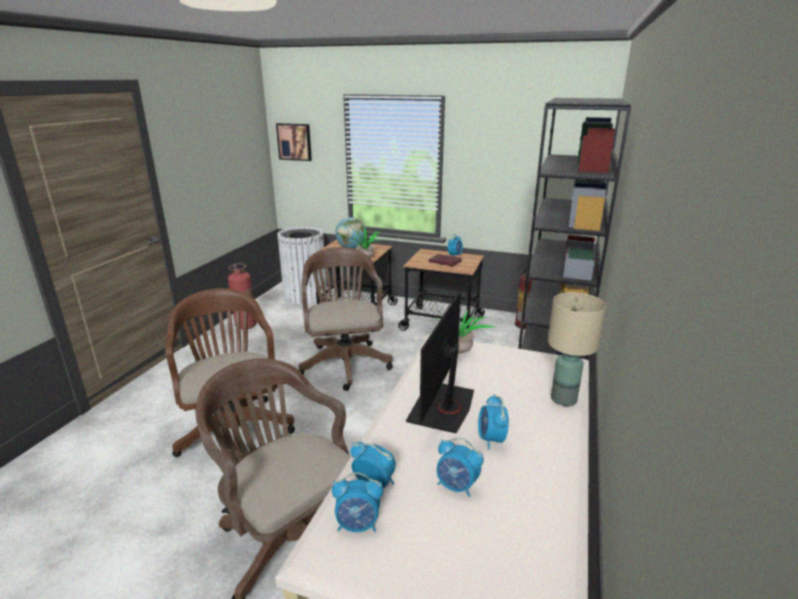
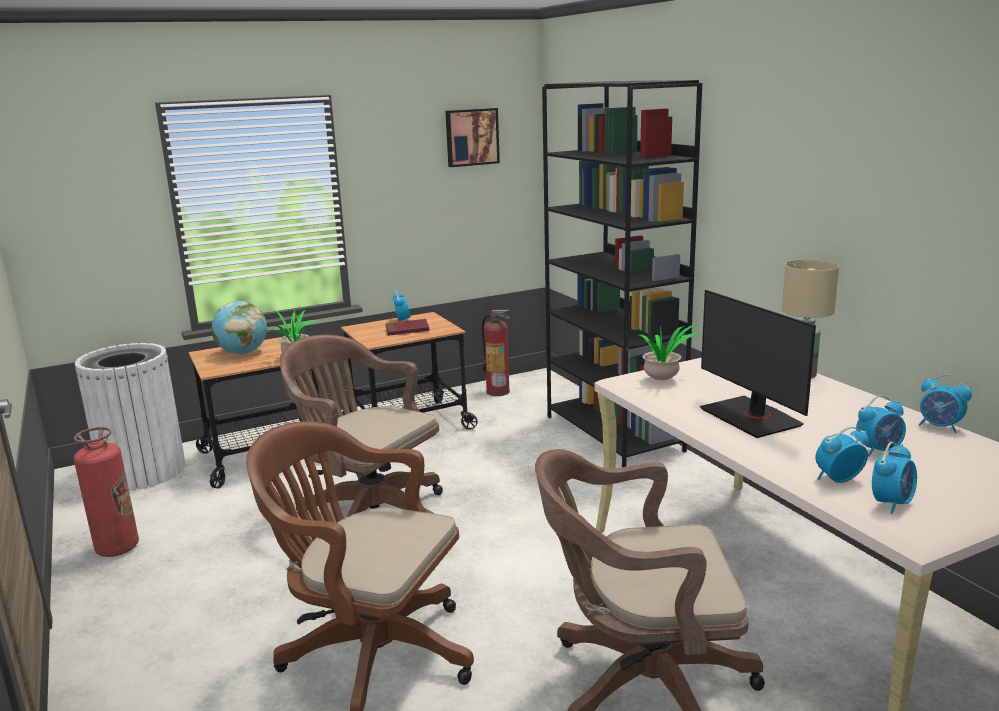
camera: 45 degrees left, 5 degrees down
picture [276,123,312,161] -> picture moved to [445,108,500,167]
alarm clock [478,394,509,449] -> alarm clock moved to [919,374,972,433]

